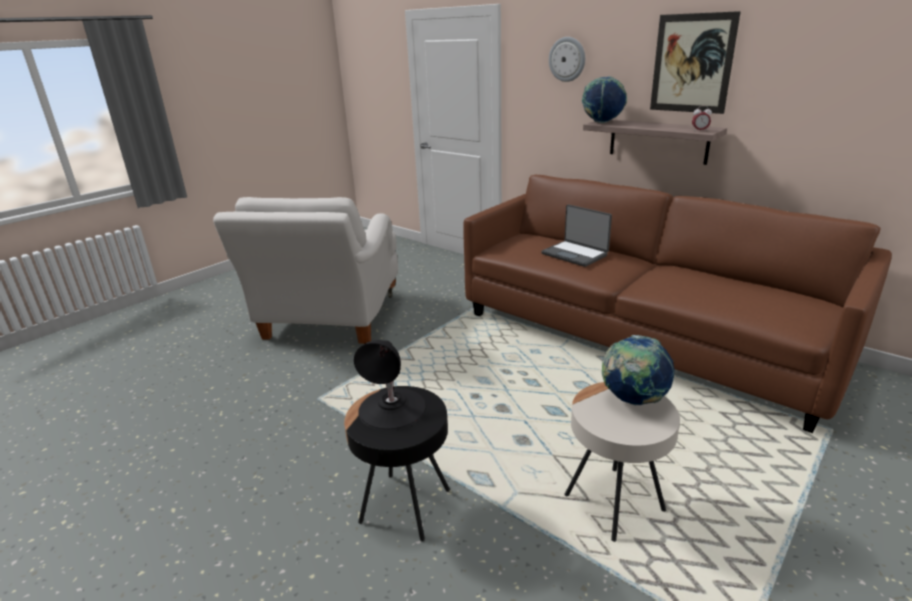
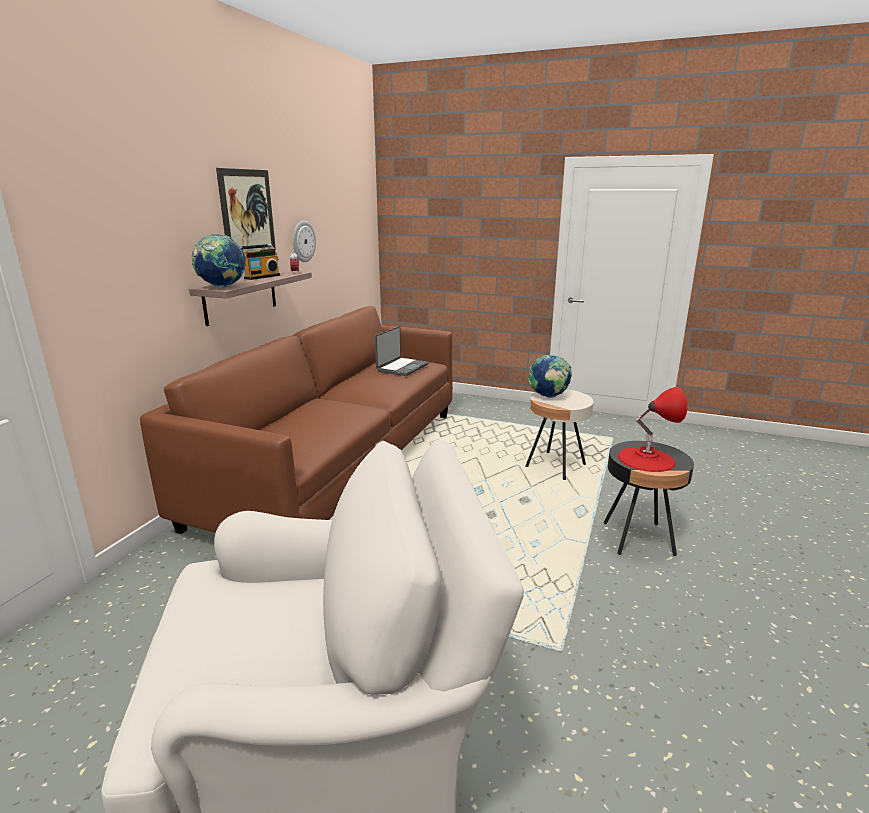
camera: 110 degrees left, 5 degrees down
black table lamp [354,340,427,430] -> red table lamp [618,387,687,472]
laptop [541,204,612,267] -> laptop moved to [375,326,429,376]
wall clock [549,37,585,82] -> wall clock moved to [293,221,316,262]
none -> radio [240,244,280,280]

